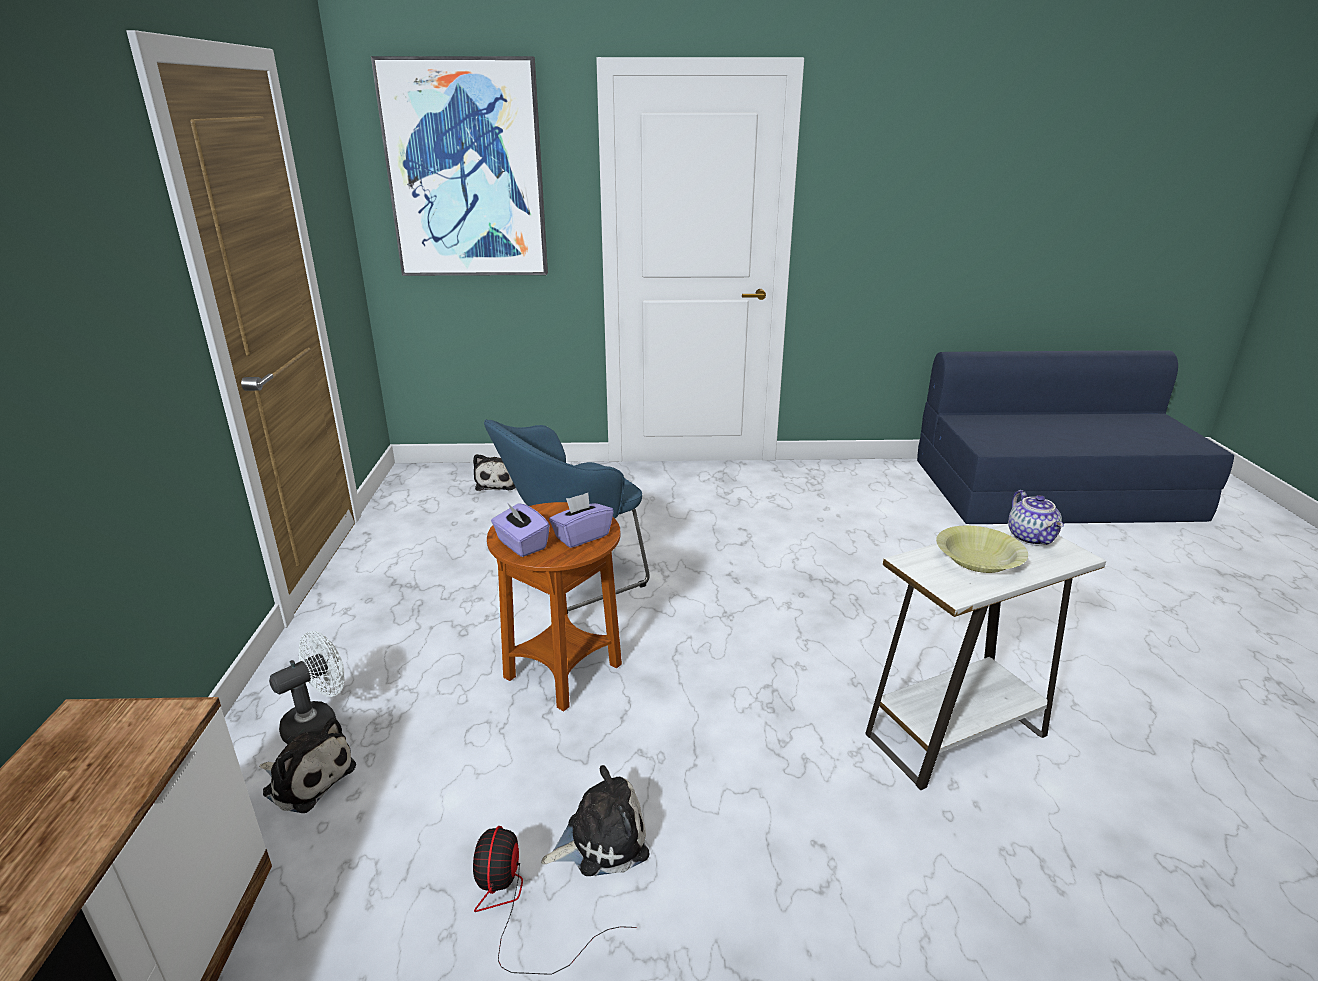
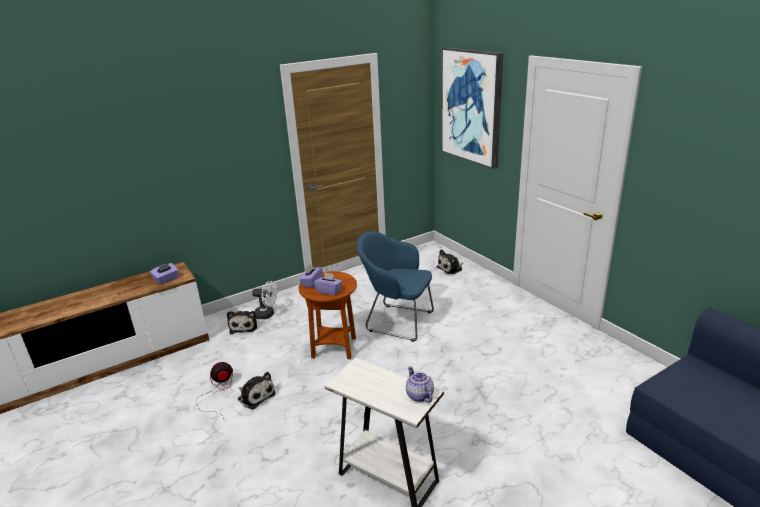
camera: 60 degrees right, 0 degrees up
yellow bowl [936,526,1028,573] -> none
teapot [1008,490,1064,545] -> teapot turned 105 degrees clockwise [406,366,434,403]
none -> purple tissue box [150,263,179,285]

